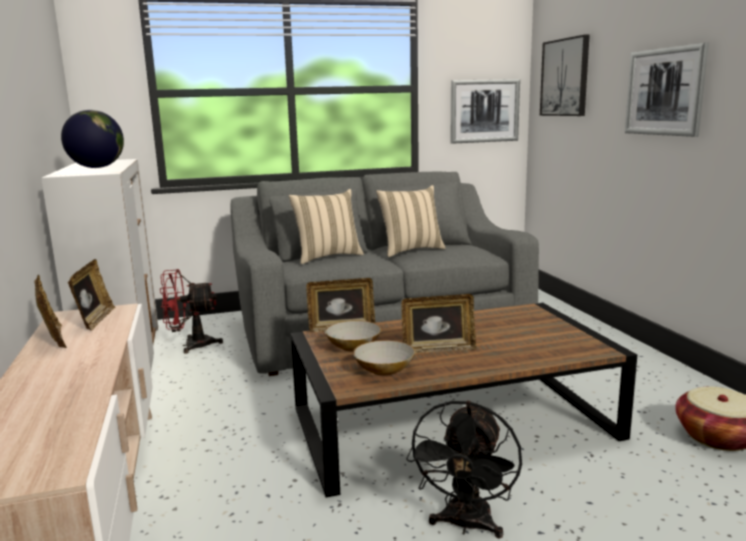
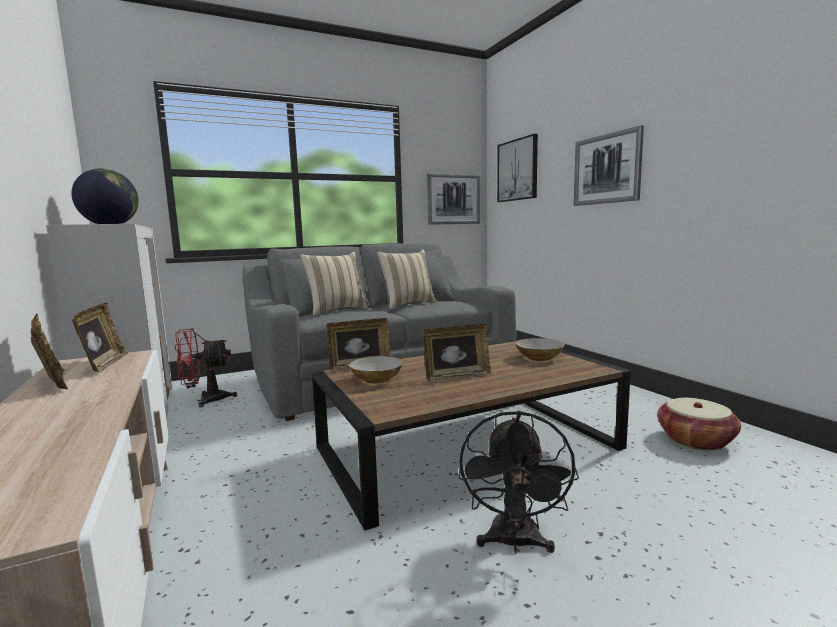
camera: 10 degrees left, 5 degrees down
bowl [353,340,416,376] -> bowl moved to [515,338,565,361]

